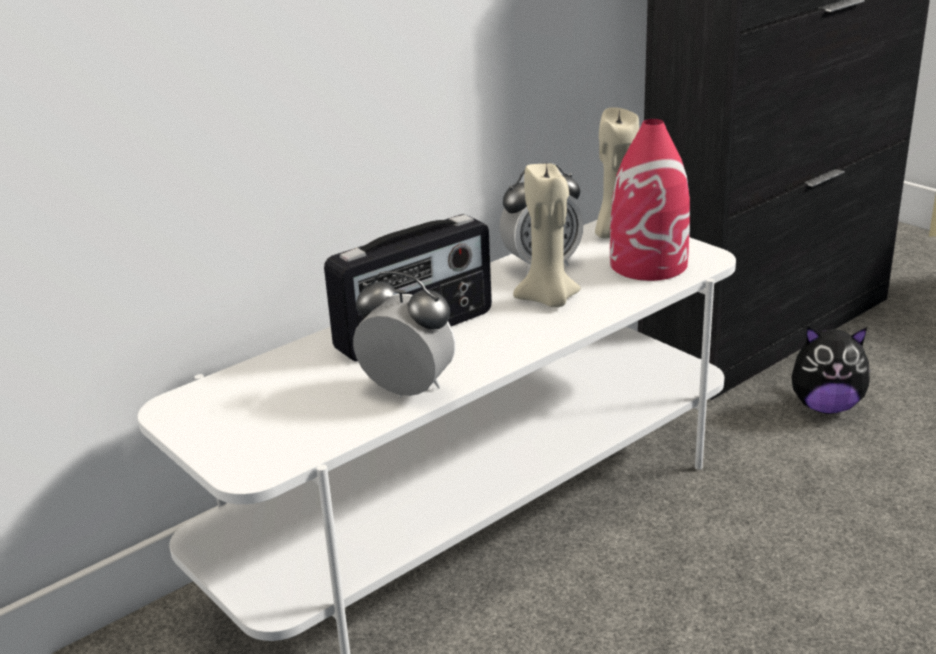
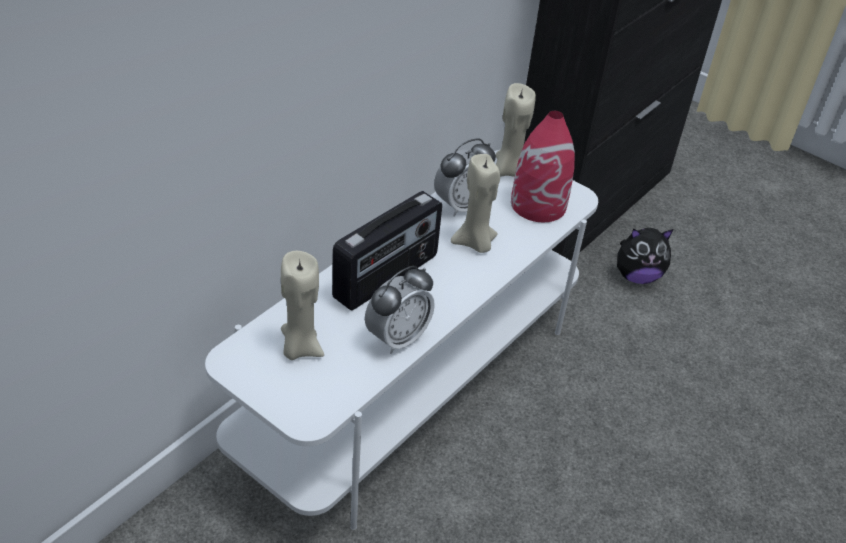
camera: 15 degrees left, 15 degrees up
alarm clock [353,271,456,397] -> alarm clock turned 120 degrees clockwise [365,265,435,354]
none -> beige candle [281,251,324,360]

